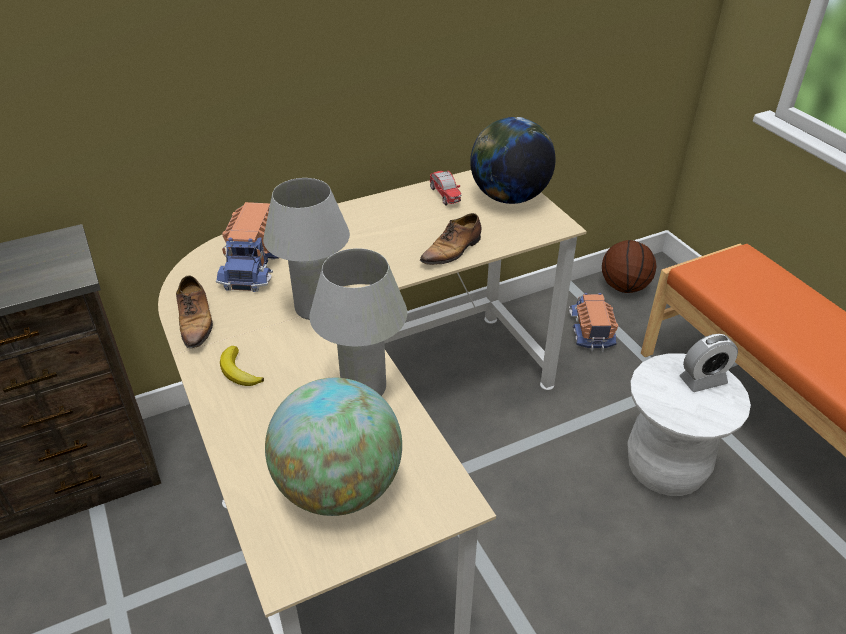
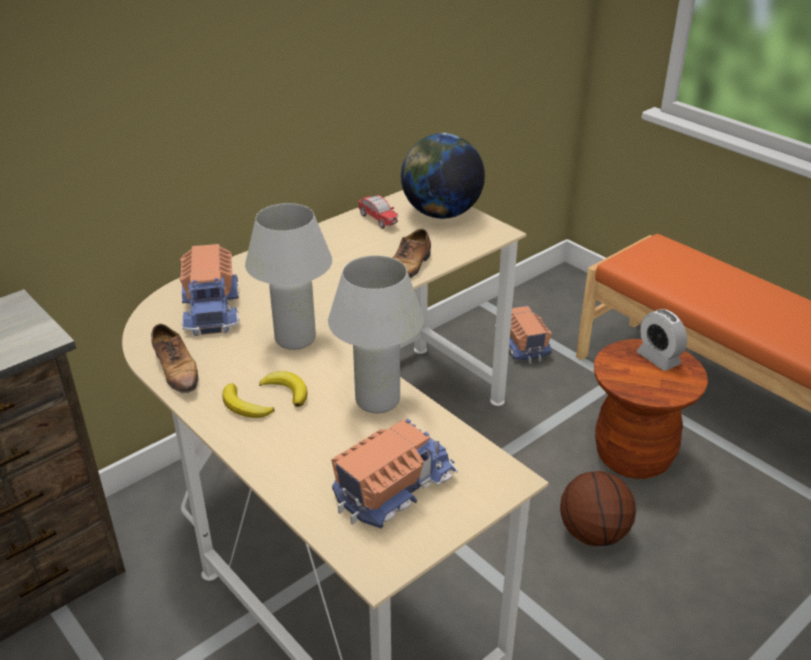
camera: 15 degrees left, 5 degrees down
globe [265,378,402,516] -> toy truck [331,419,458,528]
basketball [602,240,656,293] -> basketball moved to [560,471,636,546]
white stool [627,353,751,496] -> brown stool [594,339,708,479]
alarm clock [680,334,738,392] -> alarm clock turned 90 degrees clockwise [637,309,687,371]
none -> banana [259,371,307,407]

